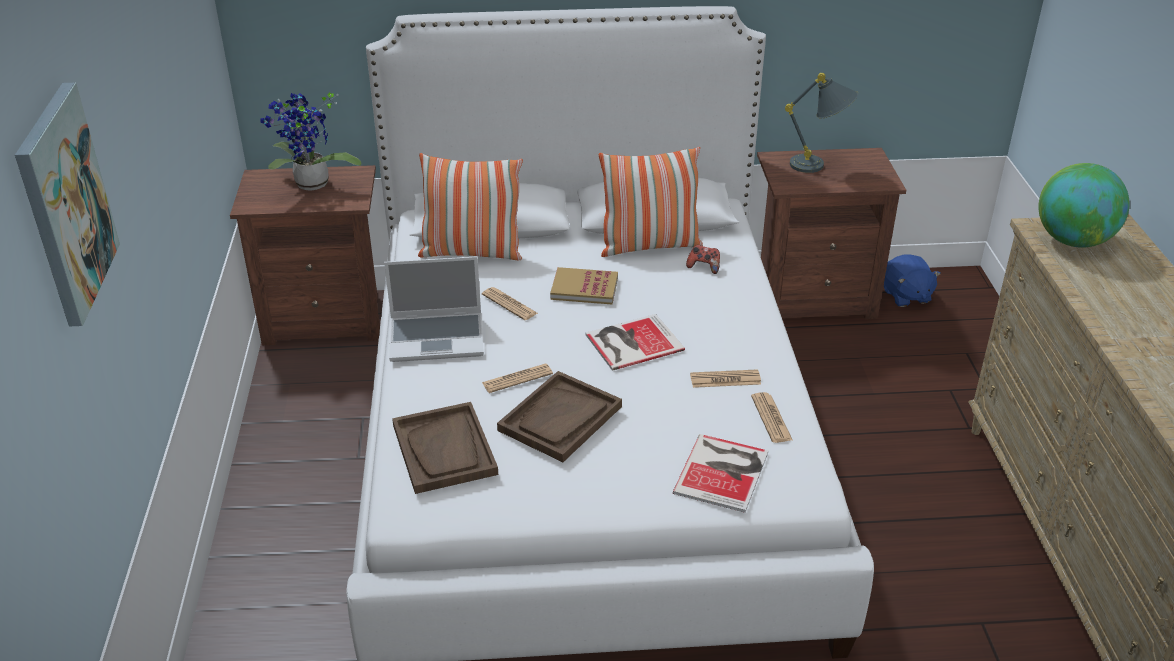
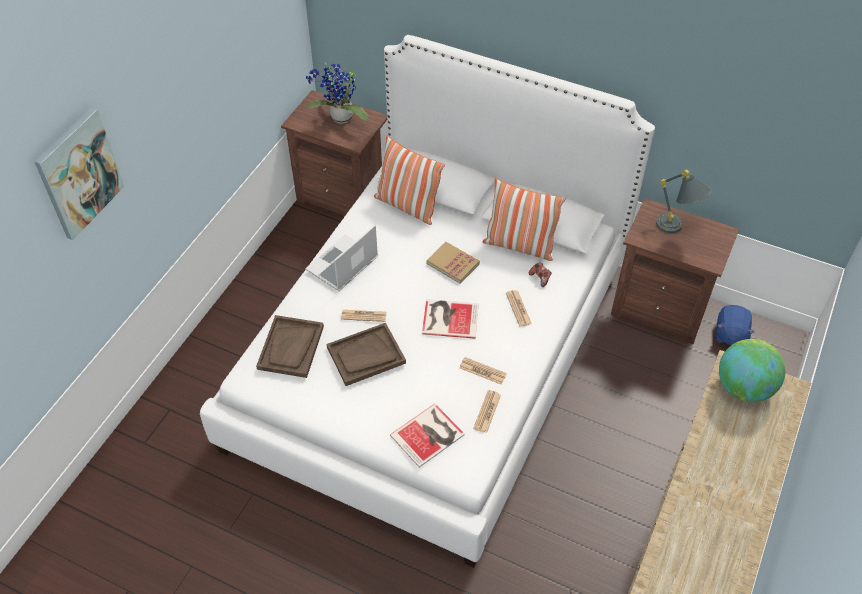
camera: 30 degrees right, 15 degrees up
laptop [384,256,484,362] -> laptop turned 105 degrees clockwise [305,225,378,291]
newspaper [482,287,538,320] -> newspaper moved to [506,290,532,327]

